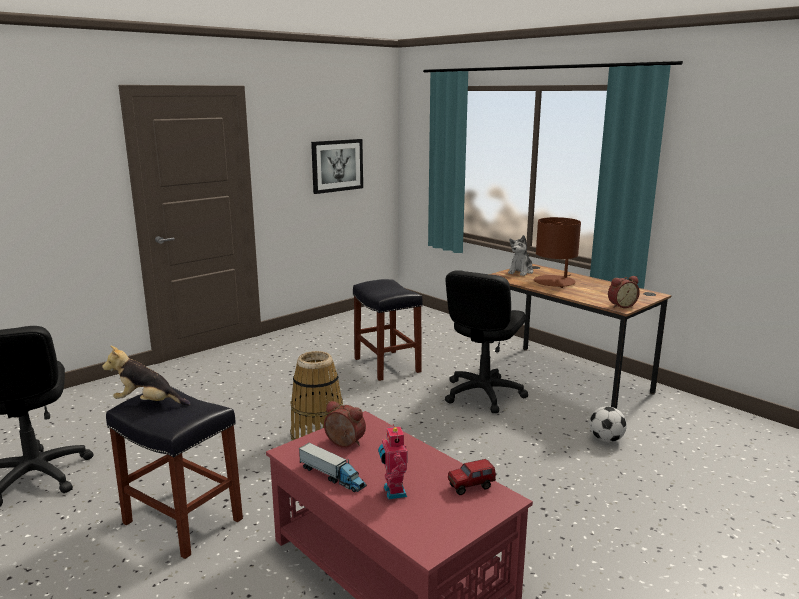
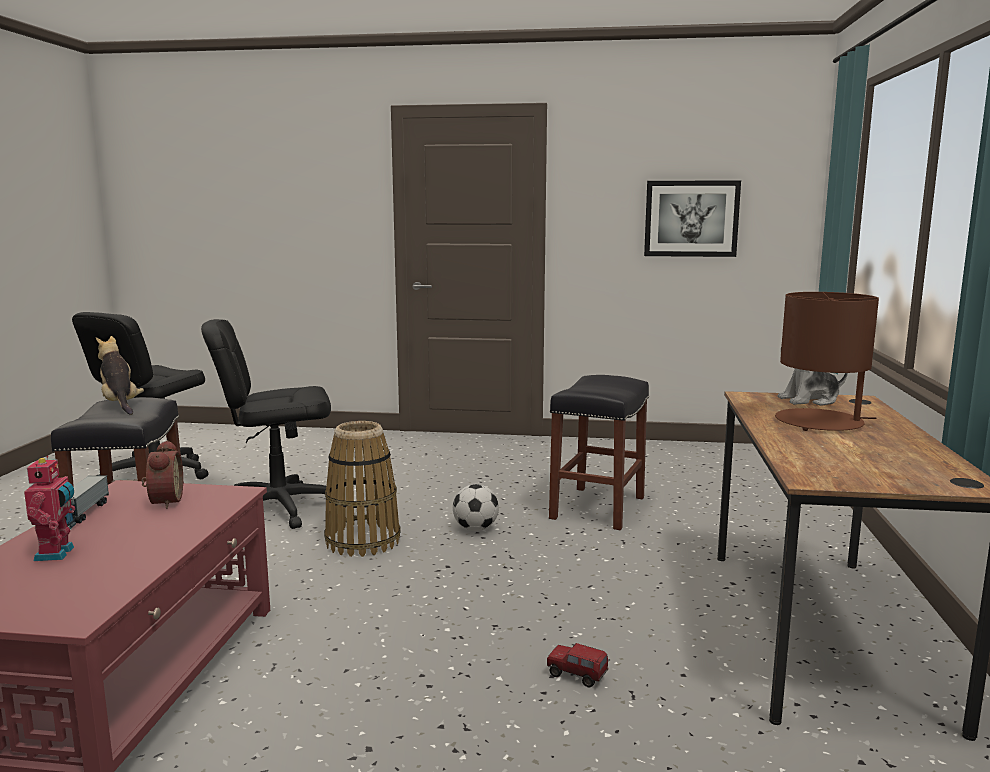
camera: 50 degrees right, 5 degrees down
toy robot [378,424,407,500] -> toy robot turned 135 degrees clockwise [24,456,75,561]
black office chair [445,270,528,413] -> black office chair moved to [201,319,331,529]
toy truck [448,459,496,495] -> toy truck moved to [547,643,608,687]
football [590,406,627,442] -> football moved to [453,484,499,531]
alarm clock [608,276,640,308] -> none

